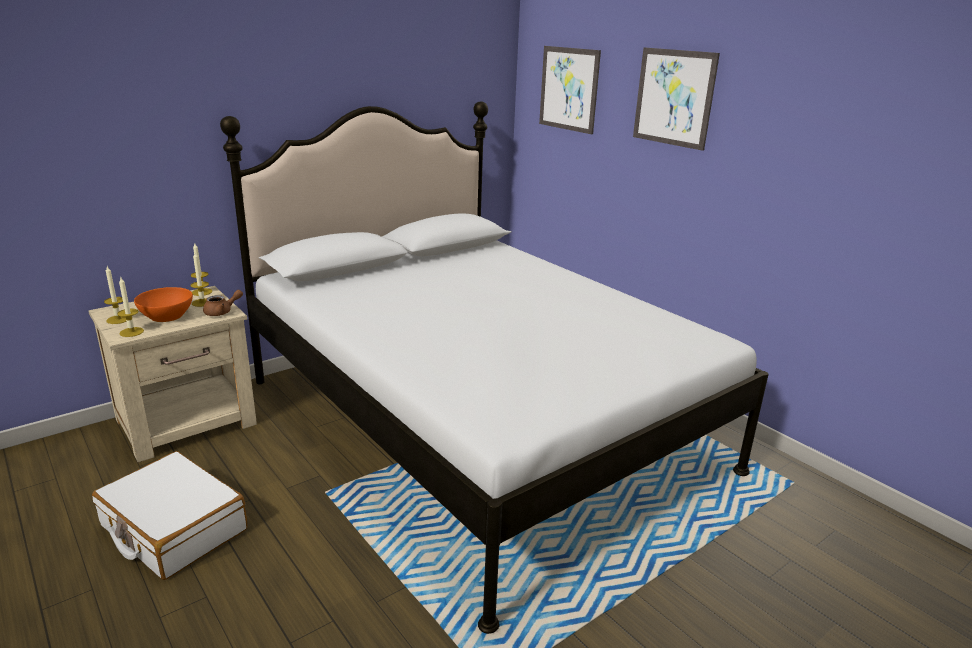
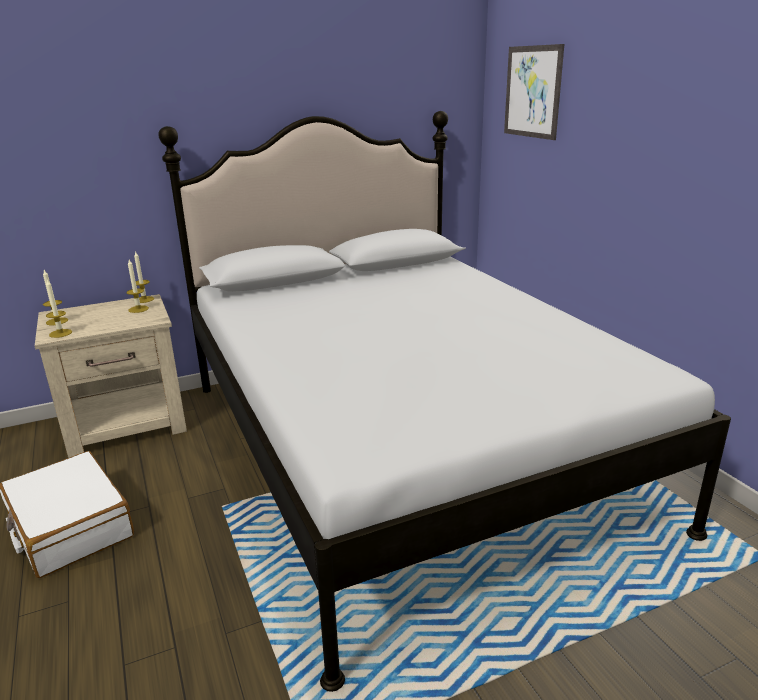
camera: 15 degrees right, 0 degrees up
orange bowl [134,287,193,322] -> none
brown teapot [203,290,243,316] -> none
picture [633,47,720,151] -> none

